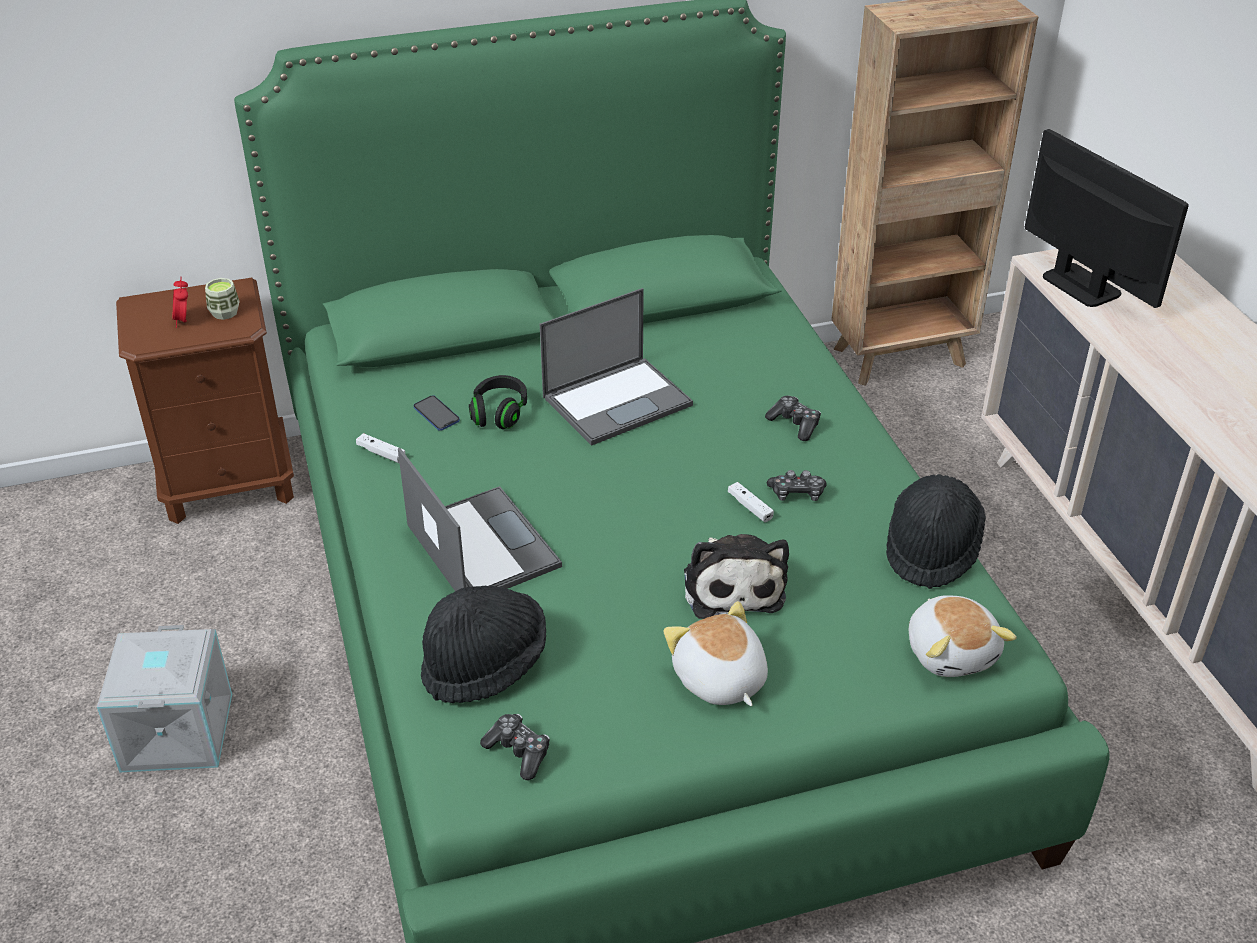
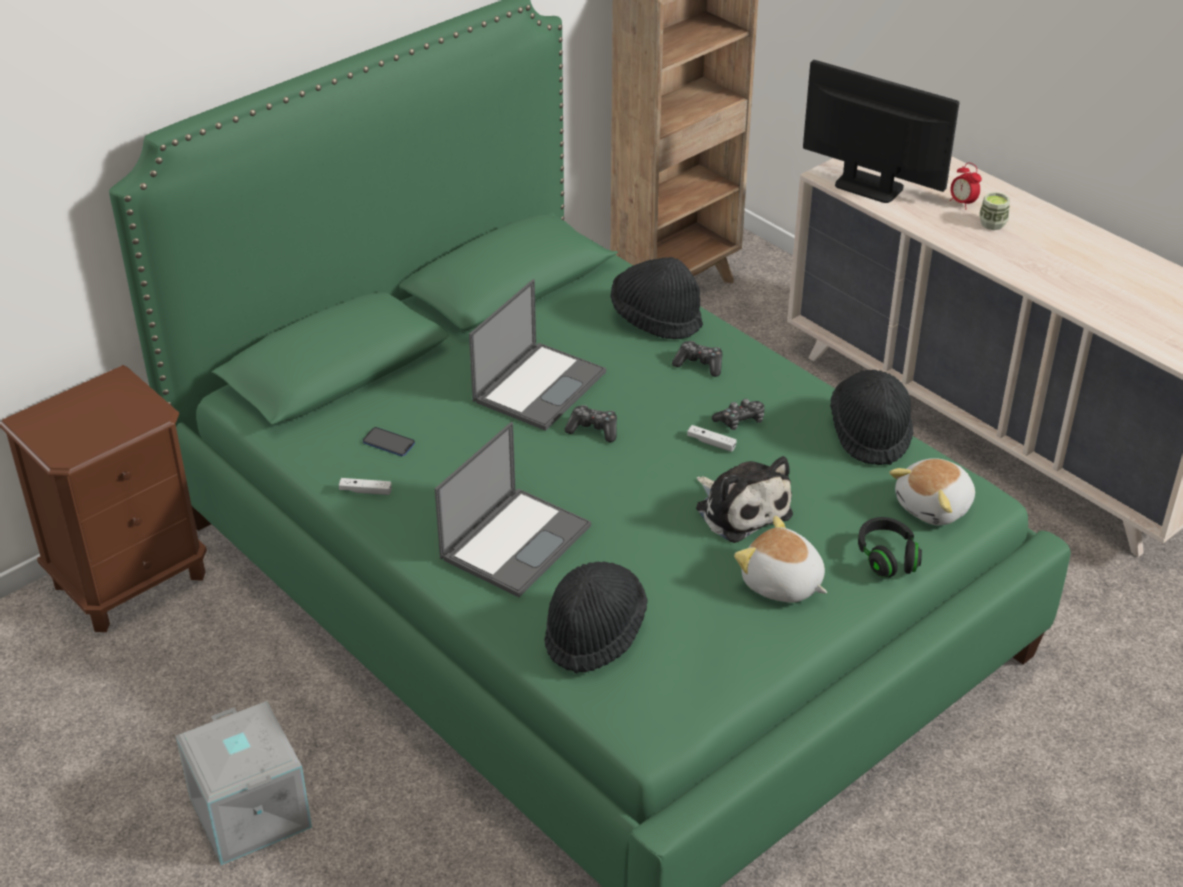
camera: 25 degrees left, 0 degrees up
alarm clock [173,277,188,328] -> alarm clock moved to [950,163,982,207]
cup [205,278,240,320] -> cup moved to [979,192,1010,230]
laptop [398,448,562,591] -> laptop turned 90 degrees clockwise [435,422,591,597]
black headphones [469,375,527,429] -> black headphones moved to [858,517,922,578]
game controller [480,714,550,780] -> game controller moved to [565,405,617,442]
plush toy [909,595,1017,677] -> plush toy turned 90 degrees clockwise [889,458,975,525]
none -> black hat [611,257,703,339]

